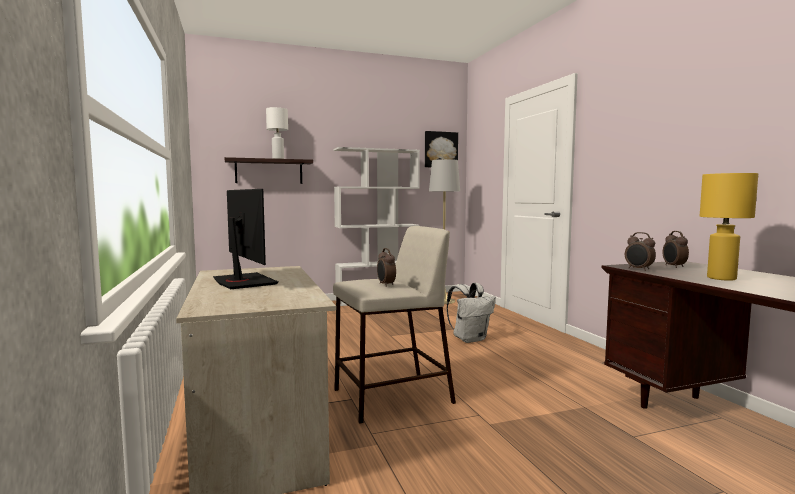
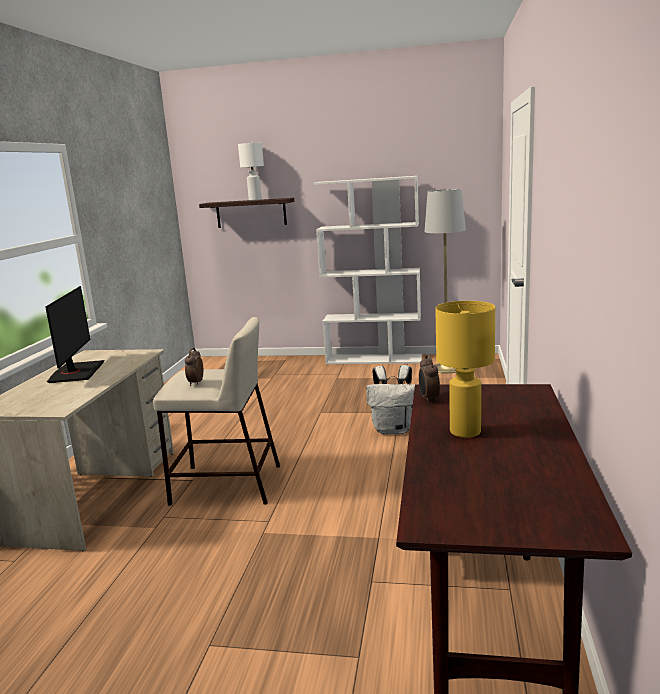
camera: 30 degrees right, 10 degrees up
picture [425,131,458,167] -> none
alarm clock [662,231,689,268] -> none

